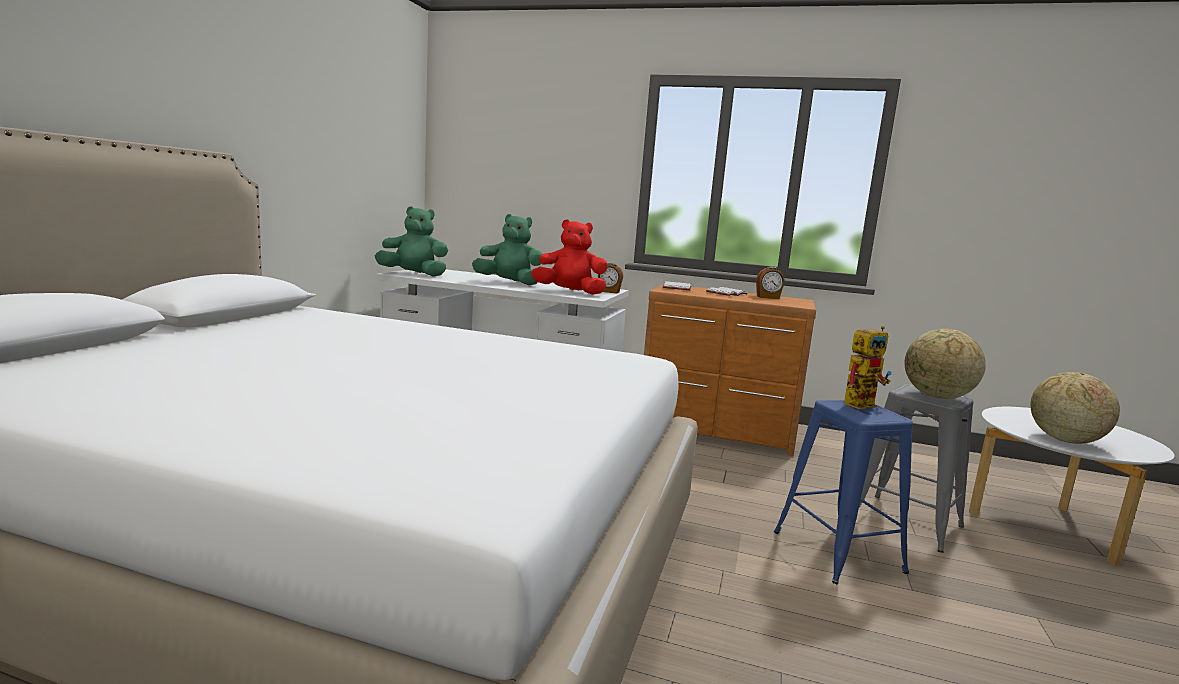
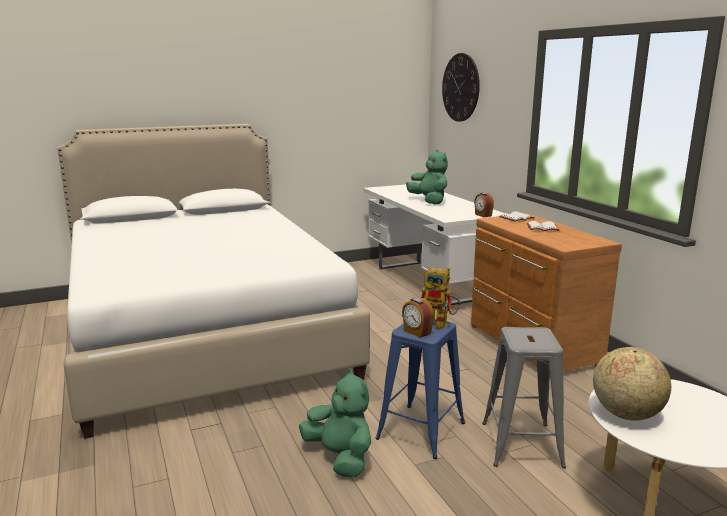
camera: 50 degrees right, 5 degrees up
green plush toy [375,206,448,277] -> green plush toy moved to [299,369,371,477]
red plush toy [531,219,608,295] -> none
alarm clock [756,267,785,299] -> alarm clock moved to [402,298,434,338]
globe [905,329,986,399] -> none
none -> wall clock [442,53,480,122]

